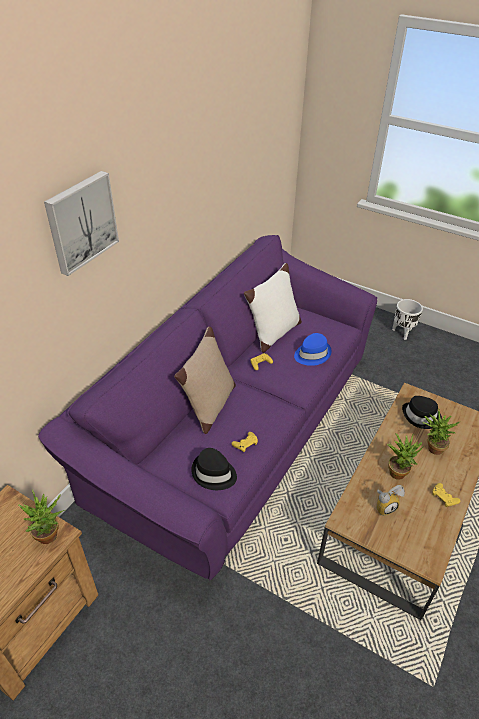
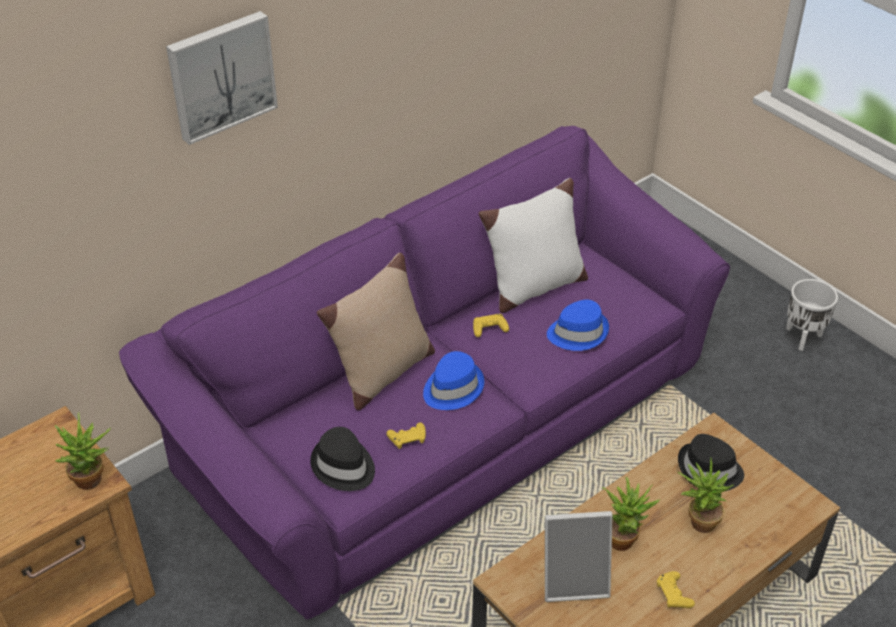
camera: 20 degrees right, 0 degrees up
alarm clock [376,485,405,516] -> picture frame [545,511,613,602]
none -> blue hat [423,351,484,410]

